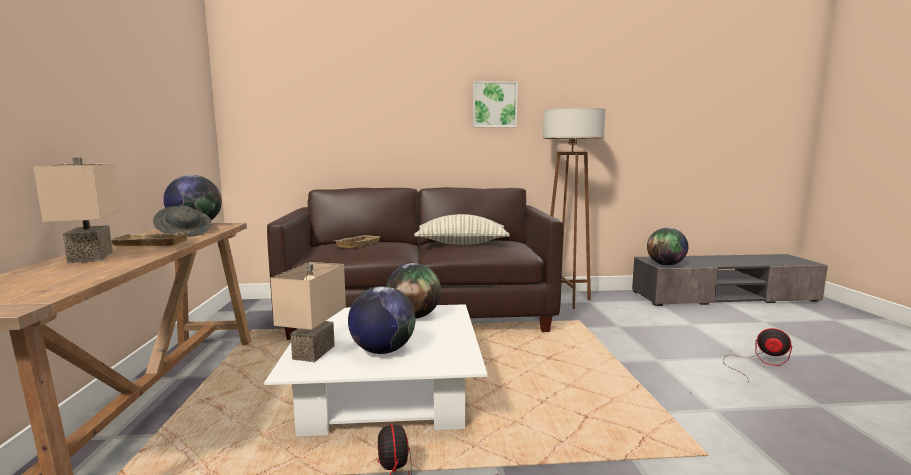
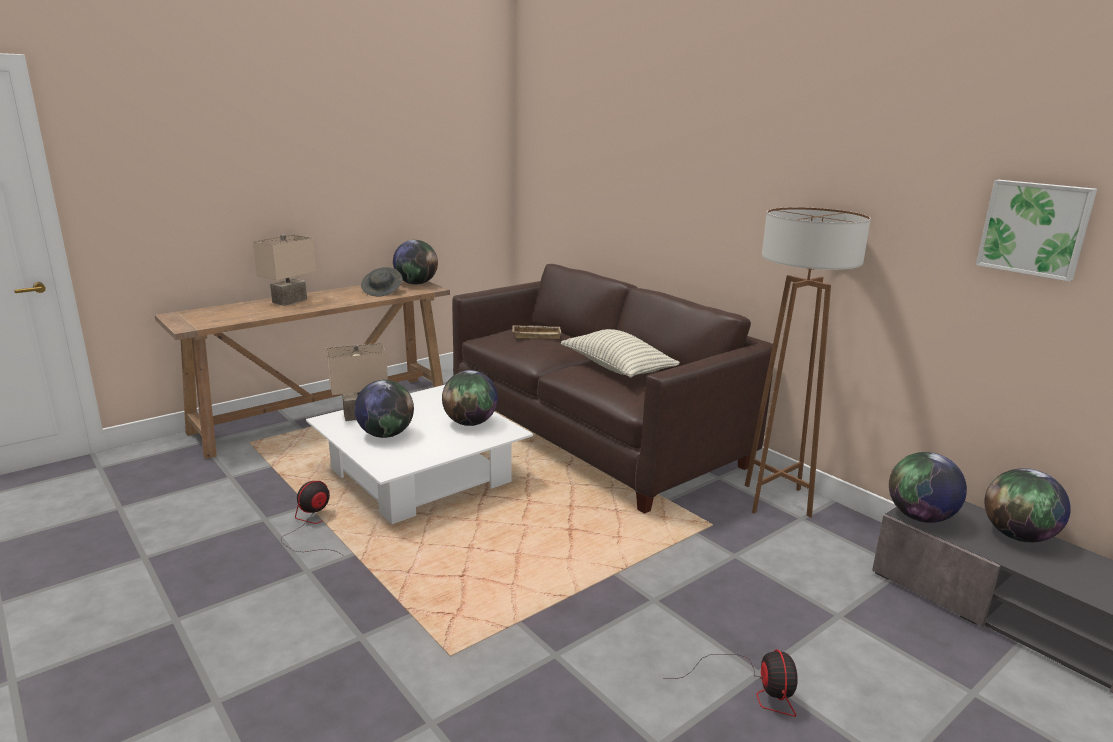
camera: 55 degrees right, 10 degrees up
beige tray [111,231,190,246] -> none
picture [473,81,518,127] -> picture moved to [976,180,1097,281]
none -> globe [984,468,1071,542]

